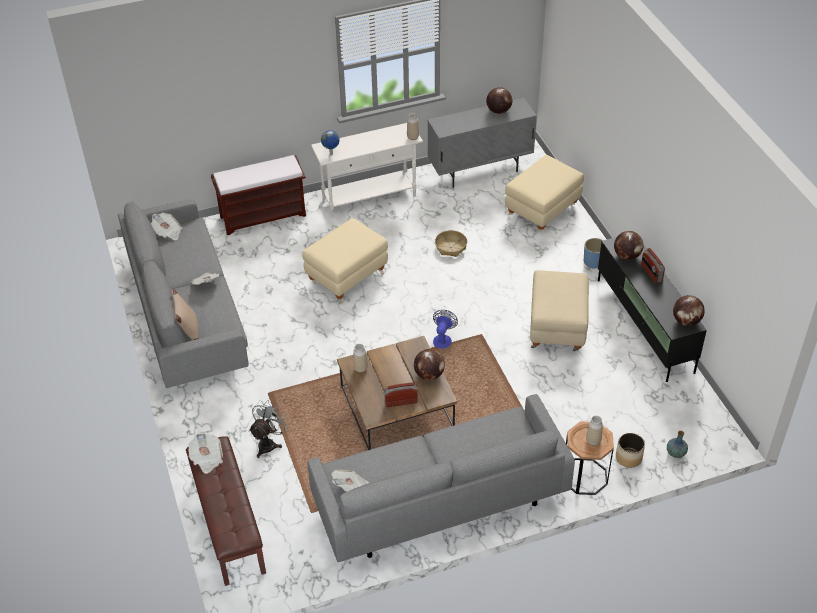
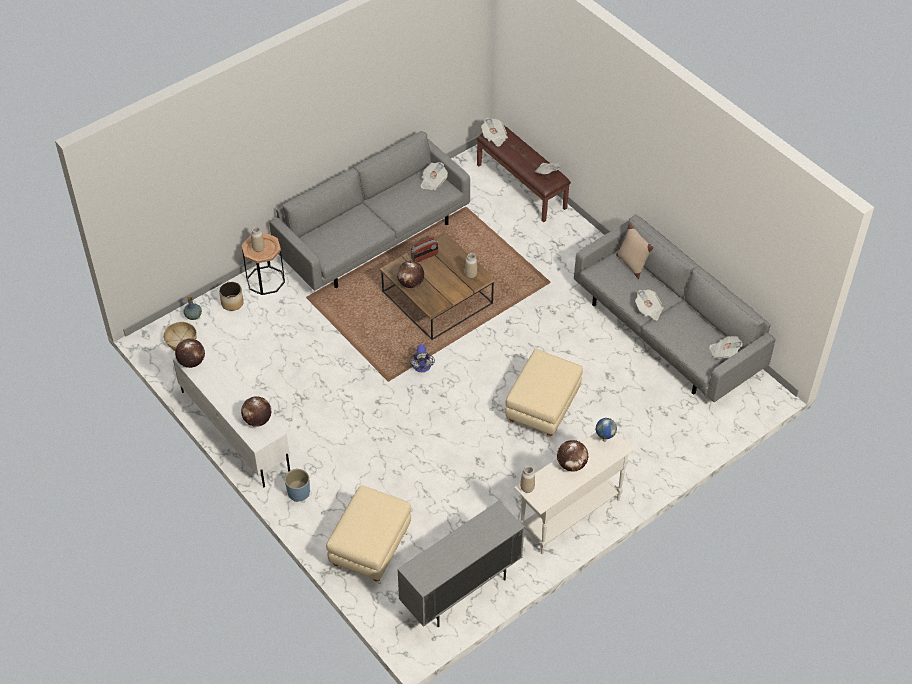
camera: 160 degrees right, 5 degrees up
brown bench [211,155,306,235] -> none
grey fan [249,400,289,458] -> none
basket [435,230,467,257] -> basket moved to [163,322,197,351]
globe [486,87,512,114] -> globe moved to [557,440,588,472]
beige ottoman [530,270,589,351] -> none
black tv stand [598,237,707,382] -> white tv stand [173,341,290,487]
radio [641,248,665,283] -> none
none -> newspaper [481,118,508,147]

